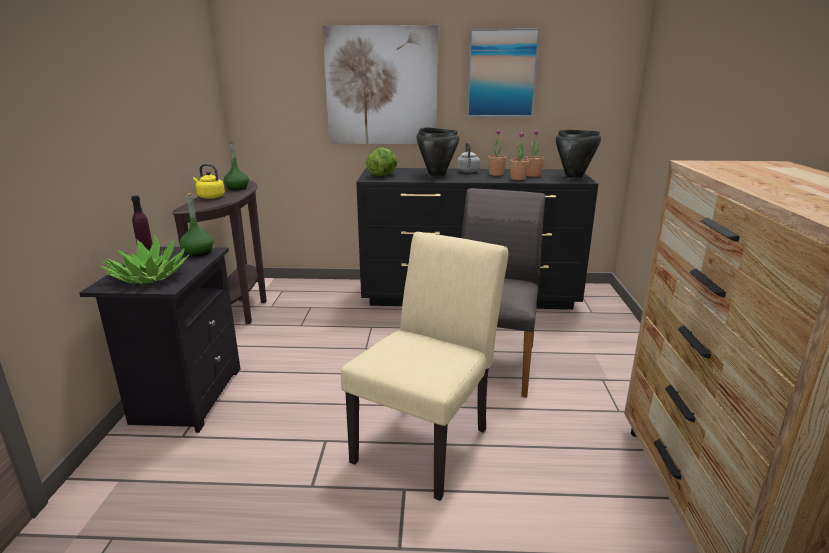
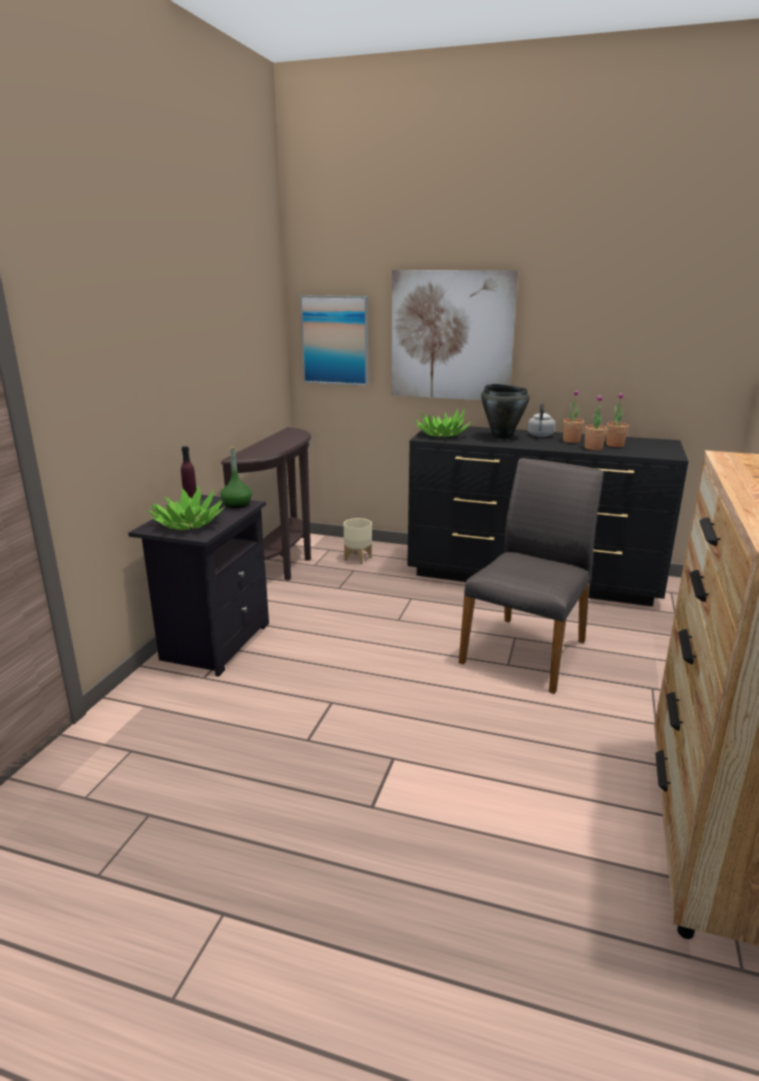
camera: 15 degrees right, 0 degrees up
yellow kettle [193,164,225,199] -> none
green bottle [224,141,249,190] -> none
beige chair [341,232,508,501] -> none
lettuce [366,147,397,176] -> potted plant [413,409,472,437]
picture [467,28,540,117] -> picture moved to [300,295,369,386]
black cooking pot [556,130,601,178] -> none
none -> beige planter [344,518,372,564]

